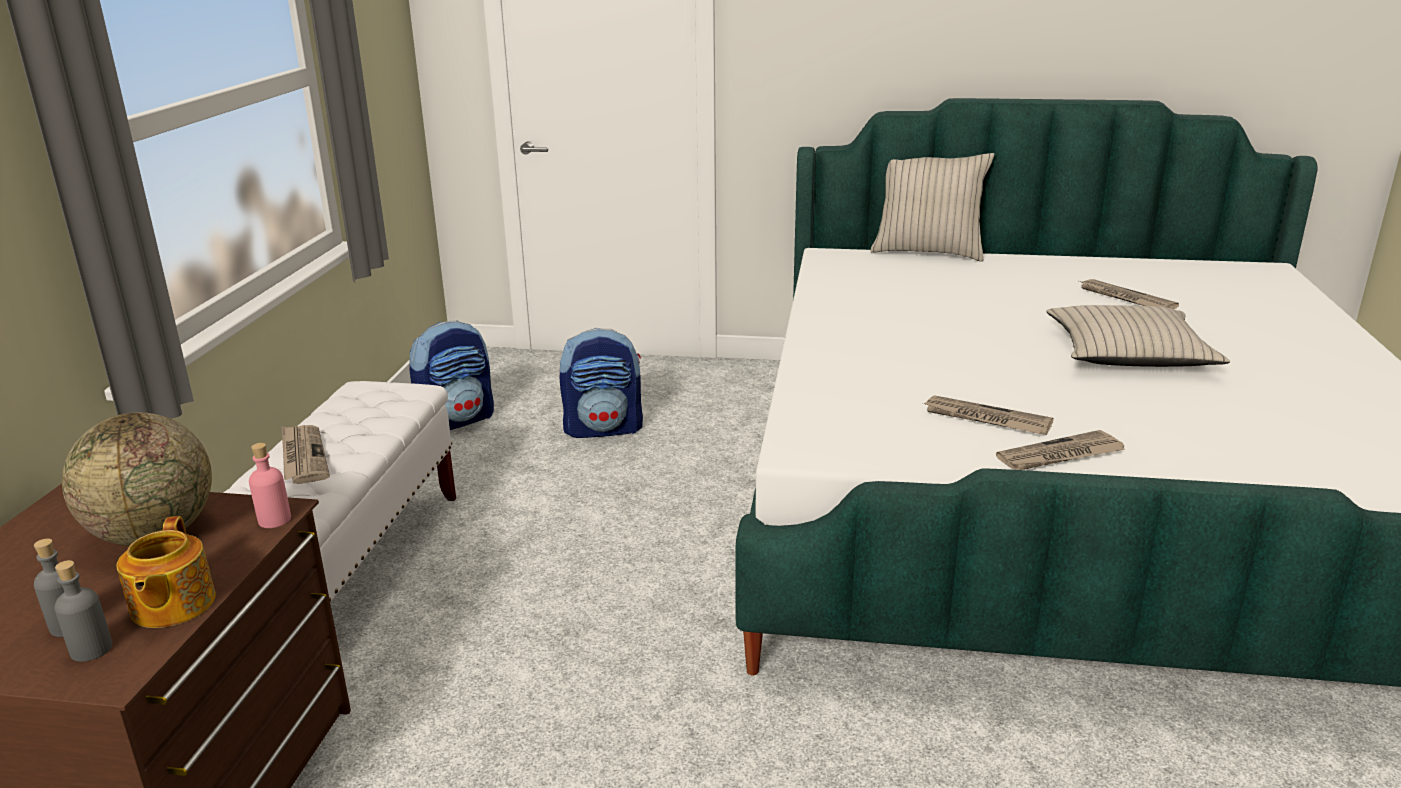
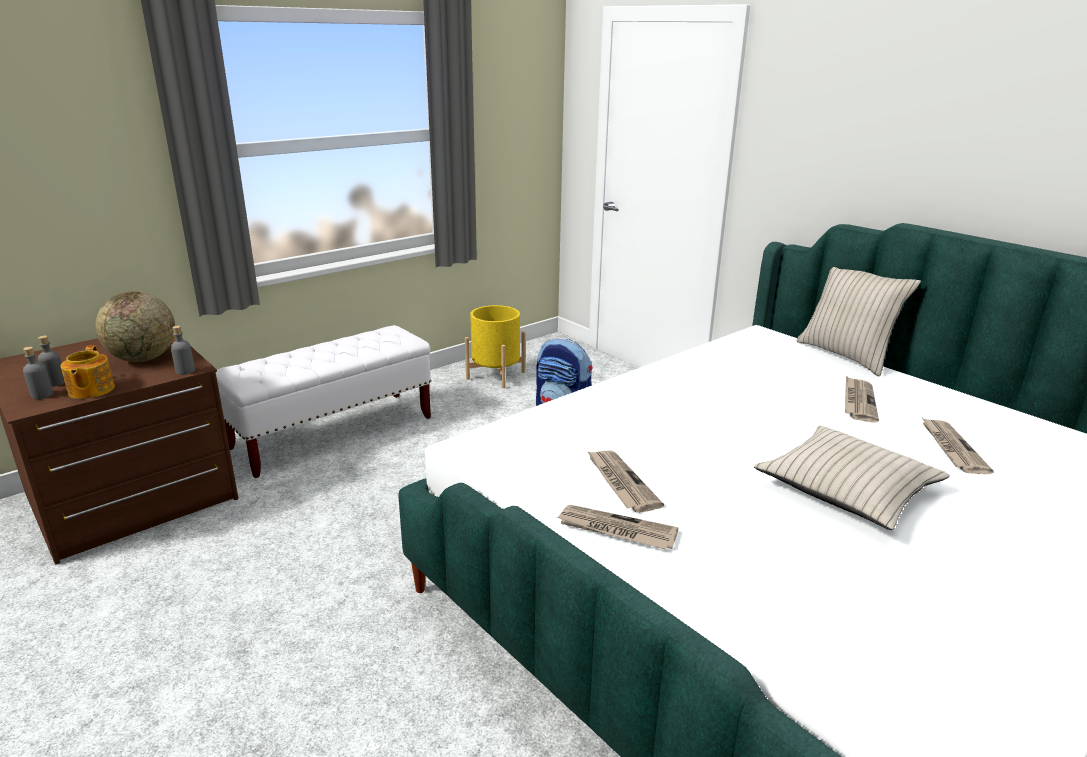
camera: 40 degrees right, 0 degrees up
teapot [117,516,216,628] -> teapot turned 45 degrees counterclockwise [61,345,115,399]
pink bottle [249,443,291,528] -> grey bottle [171,326,195,375]
newspaper [281,425,330,484] -> newspaper moved to [845,376,879,423]
backpack [409,320,494,430] -> yellow planter [465,305,526,388]

